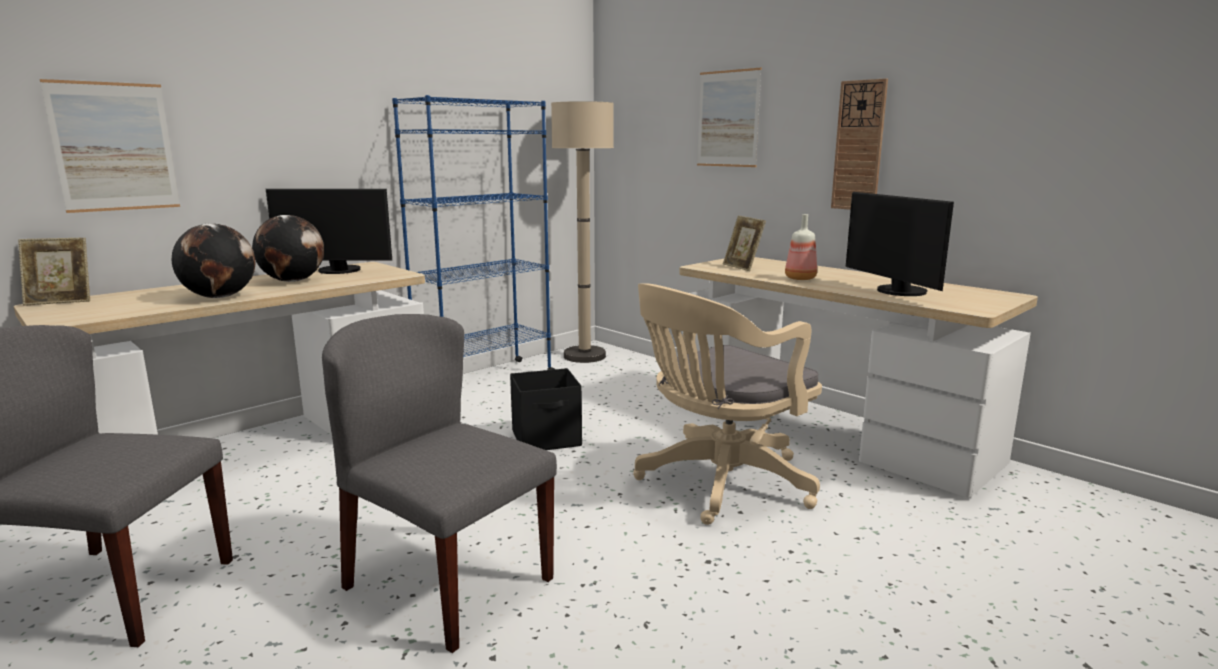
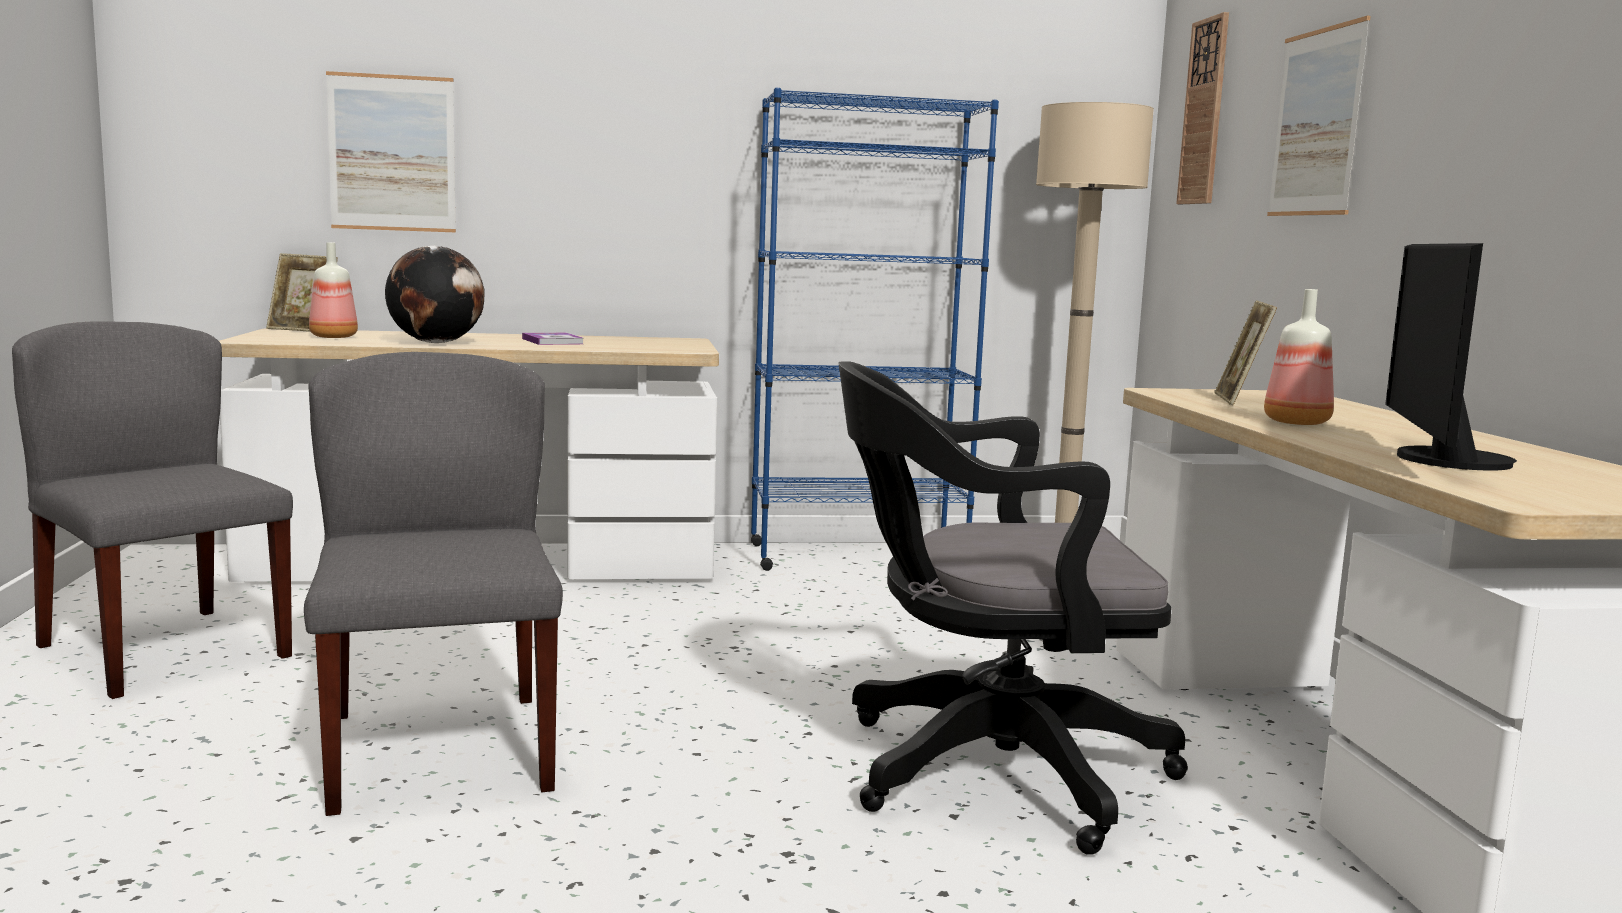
camera: 35 degrees right, 5 degrees down
globe [252,215,324,282] -> book [522,333,583,345]
monitor [266,189,392,274] -> none
black storage box [510,368,582,450] -> none
beige office chair [633,283,822,525] -> black office chair [838,361,1188,855]
wall clock [831,78,888,210] -> wall clock moved to [1176,12,1229,204]
none -> bottle [309,242,358,338]

